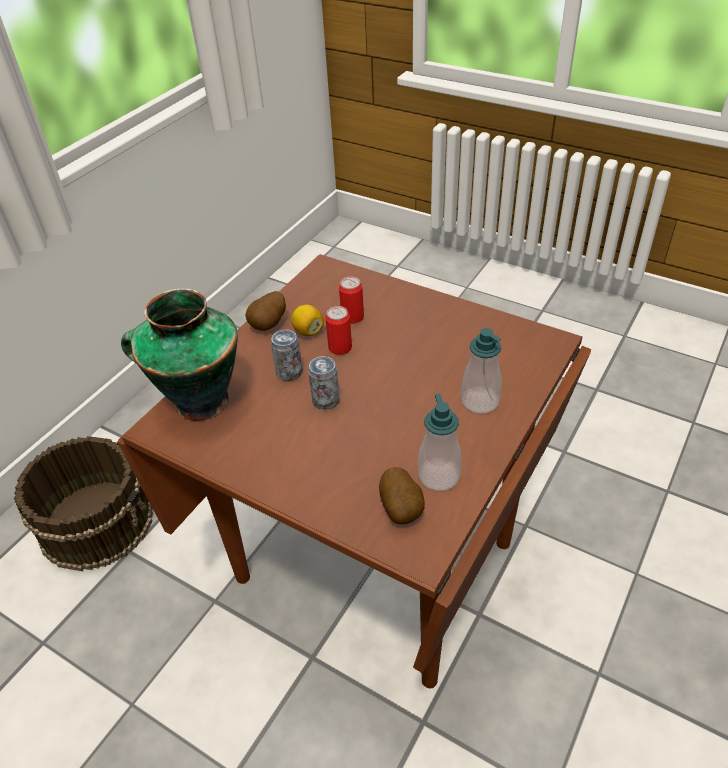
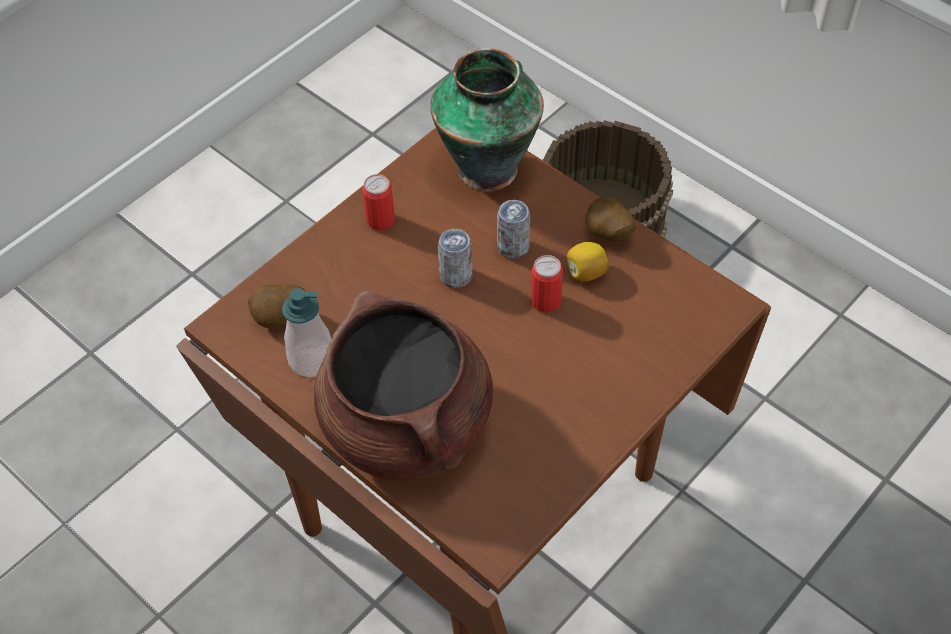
camera: 100 degrees right, 10 degrees up
can [339,276,364,324] -> can moved to [362,174,395,231]
soap dispenser [461,328,502,414] -> brown cooking pot [314,290,493,480]

